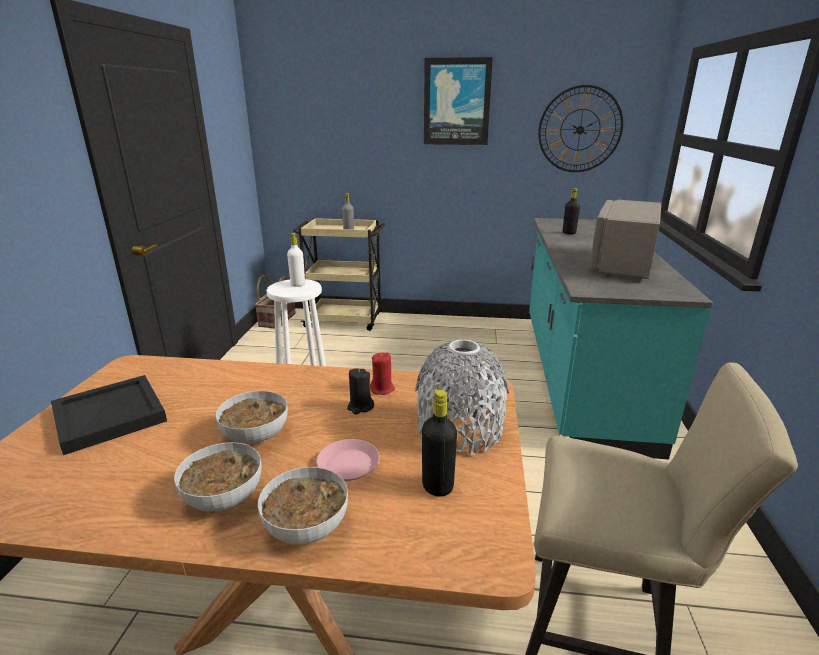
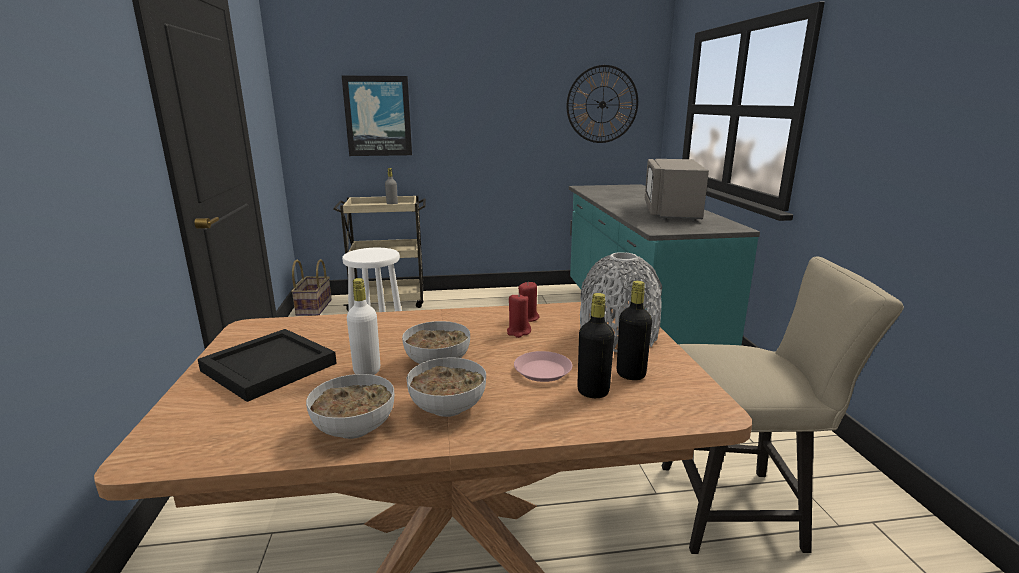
camera: 15 degrees left, 5 degrees down
bowl [258,467,348,545] -> bowl moved to [306,374,394,439]
white bottle [287,233,305,287] -> white bottle moved to [347,278,380,375]
black candle [347,368,374,415] -> red candle [507,293,531,338]
picture [424,57,493,145] -> picture moved to [342,76,412,156]
black bottle [563,188,580,234] -> black bottle moved to [577,293,615,398]

